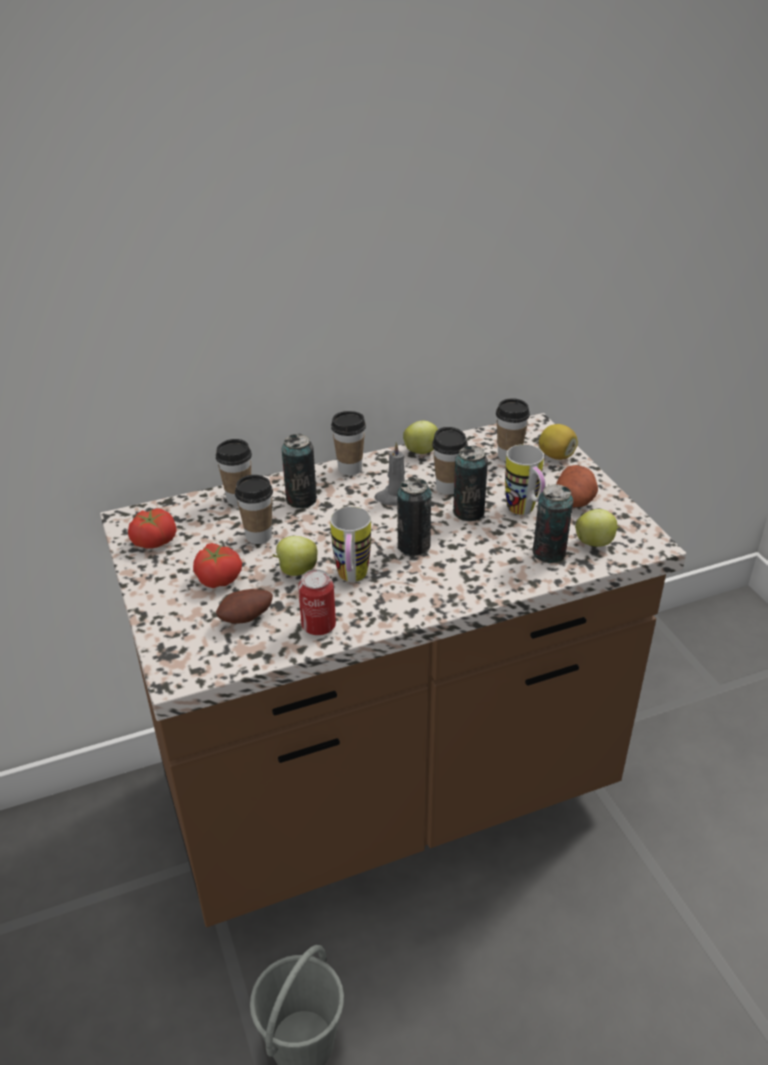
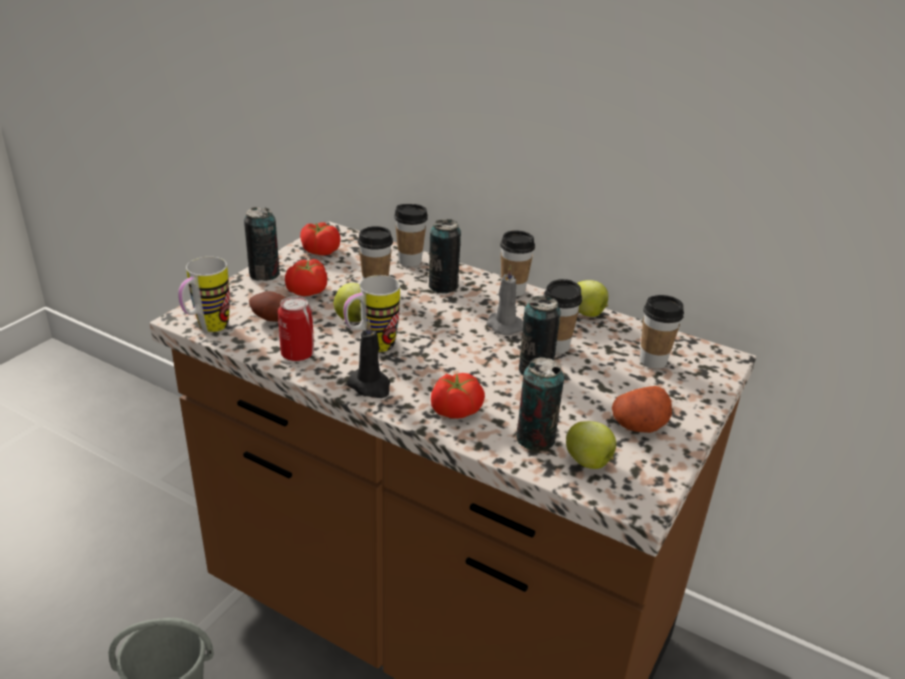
camera: 50 degrees right, 5 degrees down
can [397,478,432,556] -> can moved to [244,207,280,281]
mug [505,444,545,515] -> mug moved to [178,257,230,332]
lemon [539,424,578,460] -> none
none -> black candle [347,319,390,398]
none -> tomato [431,373,485,419]

